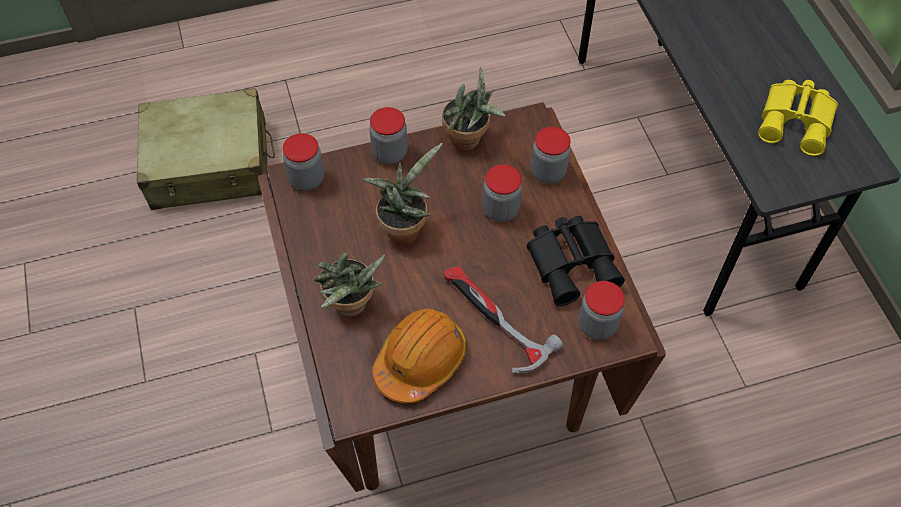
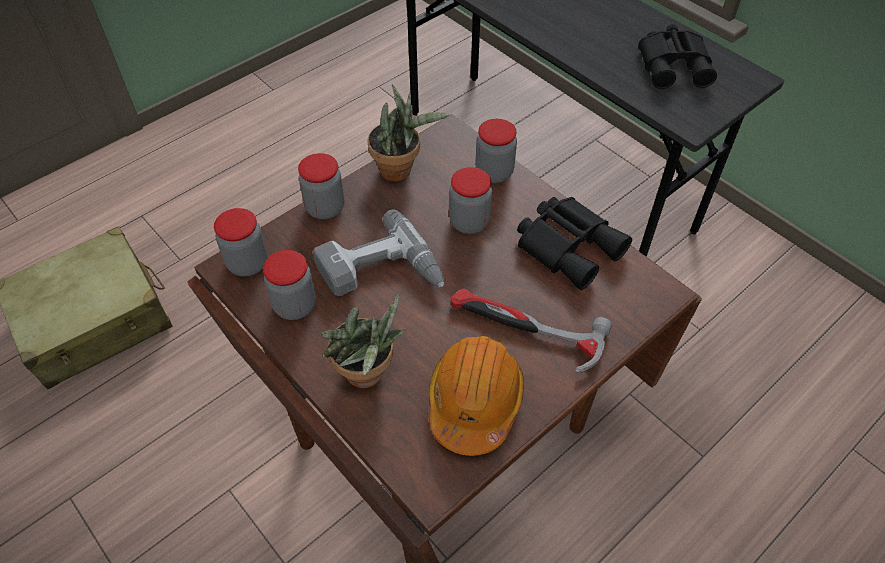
camera: 25 degrees left, 5 degrees down
potted plant [362,143,443,245] -> power drill [313,209,444,296]
jar [579,281,625,340] -> jar moved to [263,250,316,320]
yellow binoculars [758,80,838,156] -> black binoculars [638,24,717,89]

